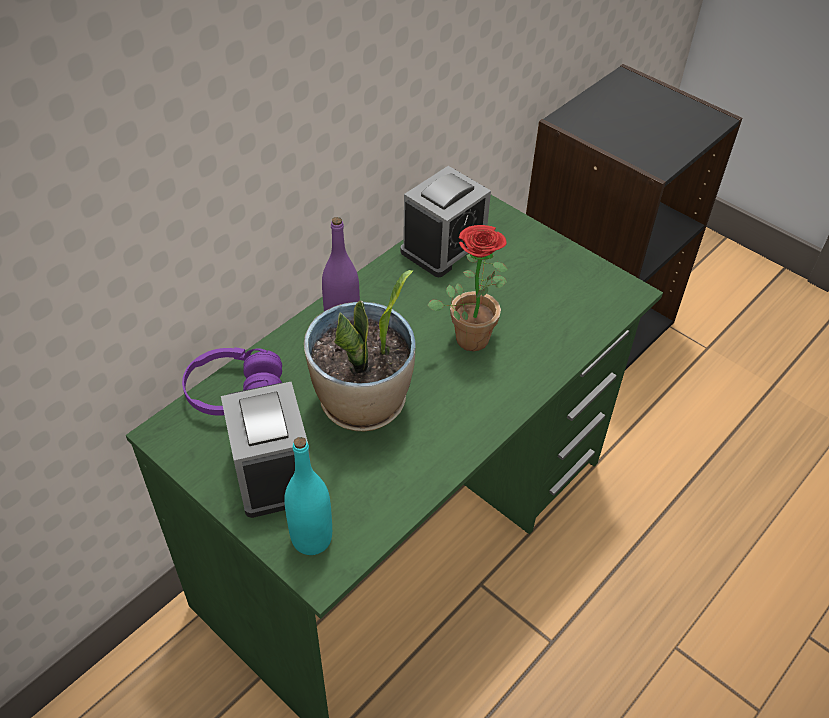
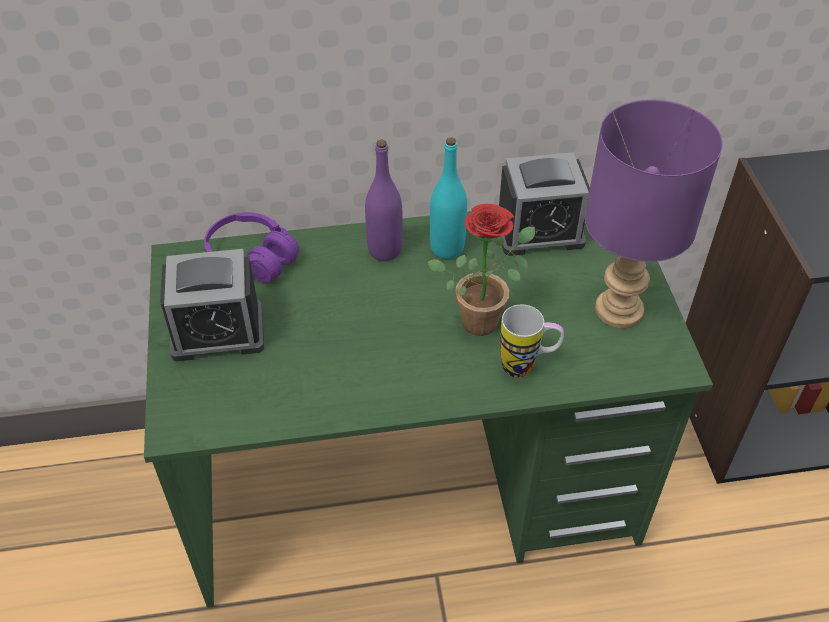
camera: 40 degrees right, 0 degrees up
alarm clock [221,382,310,518] -> alarm clock turned 60 degrees clockwise [160,249,264,361]
turquoise bottle [284,437,332,555] -> turquoise bottle moved to [430,138,467,259]
potted plant [304,270,416,431] -> none
none -> mug [500,305,564,378]
none -> purple table lamp [585,99,723,328]

